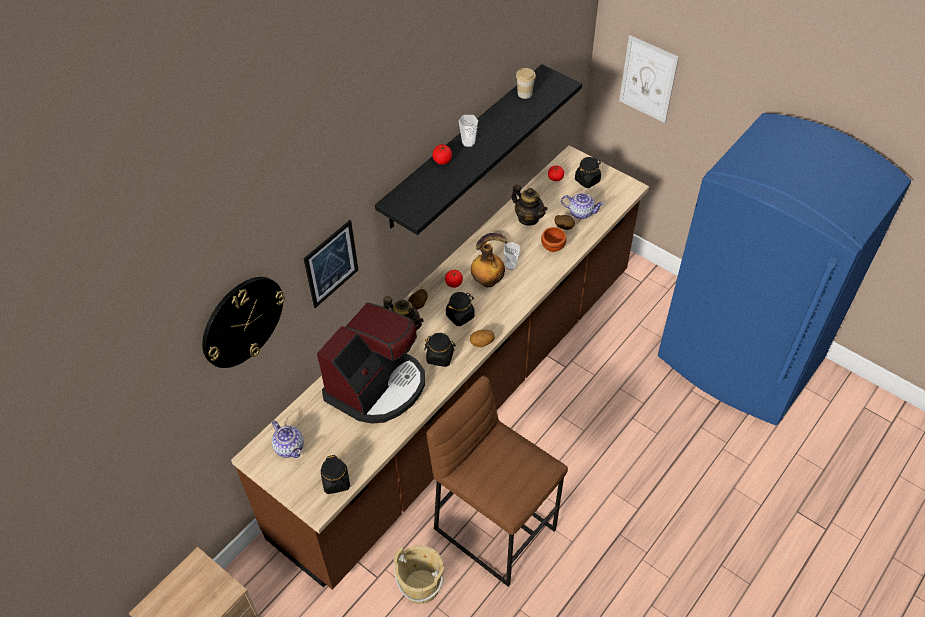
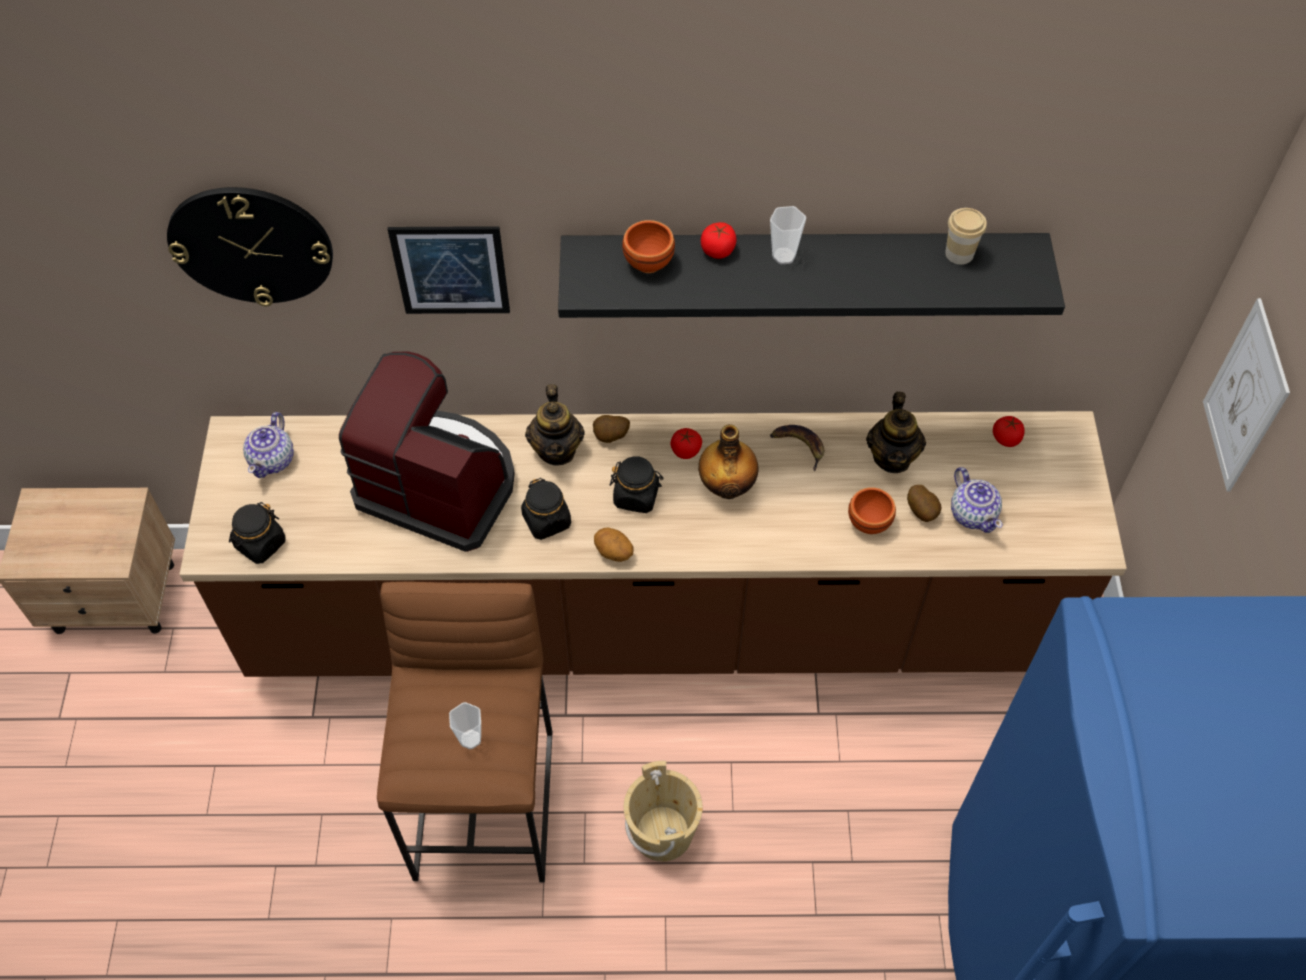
camera: 50 degrees right, 5 degrees up
coffee machine [317,303,425,424] -> coffee machine turned 150 degrees counterclockwise [339,352,515,552]
beige bucket [394,545,444,604] -> beige bucket moved to [624,761,703,862]
cup [504,242,520,270] -> cup moved to [449,702,481,749]
black jar [575,157,601,188] -> none
none -> brown bowl [622,220,675,273]

